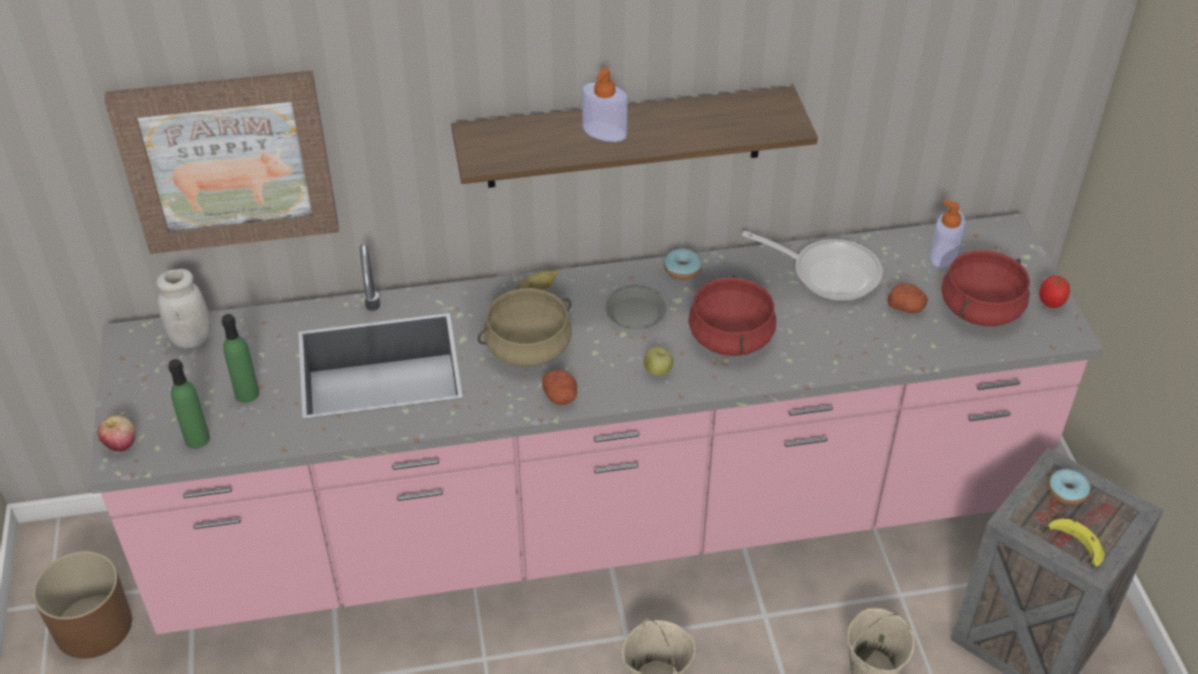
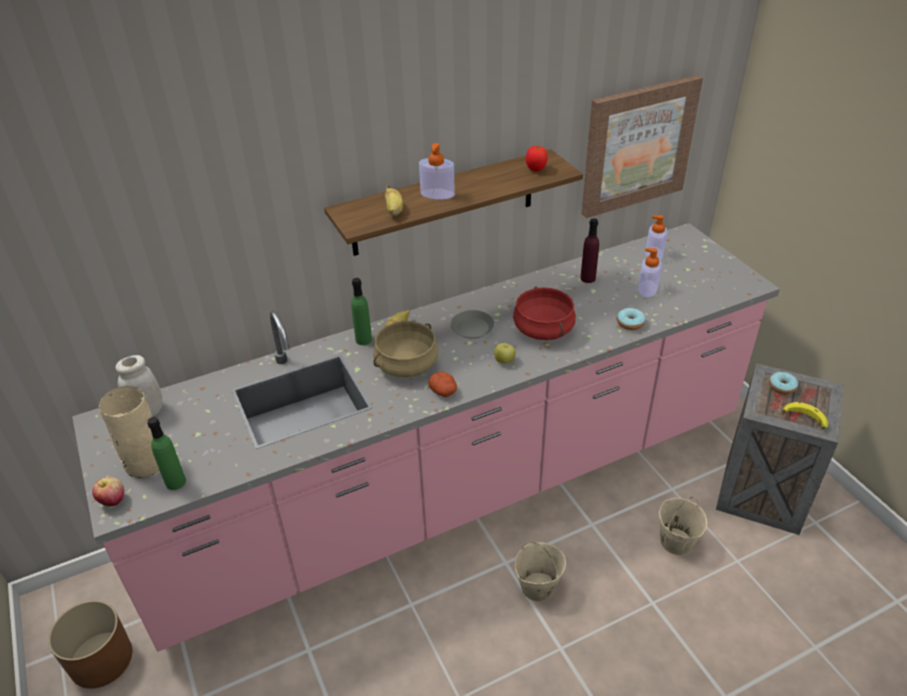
camera: 15 degrees left, 5 degrees down
picture [104,71,339,254] -> picture moved to [582,75,703,218]
green bottle [222,314,259,403] -> green bottle moved to [351,278,372,345]
donut [664,249,702,280] -> donut moved to [617,308,646,330]
frying pan [742,231,883,301] -> purple bottle [580,218,599,283]
potato [888,283,928,313] -> soap dispenser [638,248,662,297]
red cooking pot [941,250,1030,326] -> none
tomato [1039,276,1070,308] -> tomato moved to [526,146,548,172]
none -> beige vase [99,386,159,478]
none -> banana [385,185,403,216]

